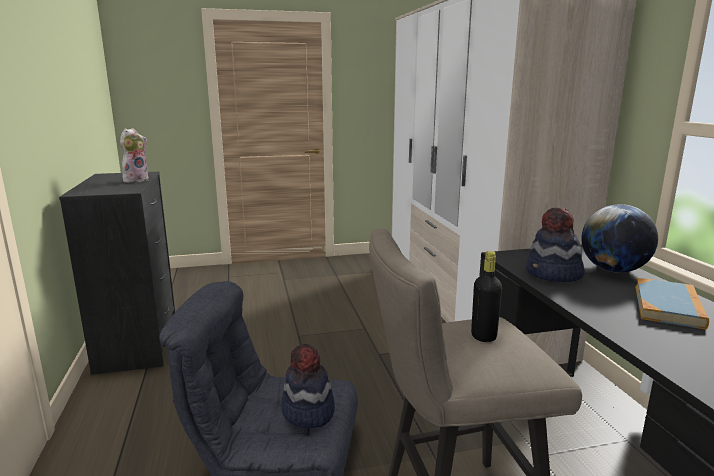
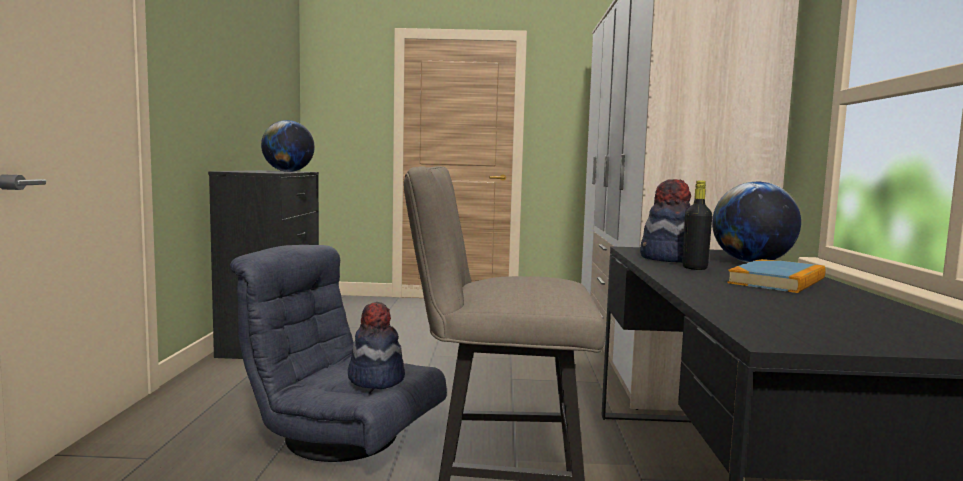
camera: 15 degrees right, 10 degrees down
plush toy [120,128,149,183] -> globe [261,120,315,172]
black bottle [471,251,502,342] -> black bottle moved to [682,181,712,270]

